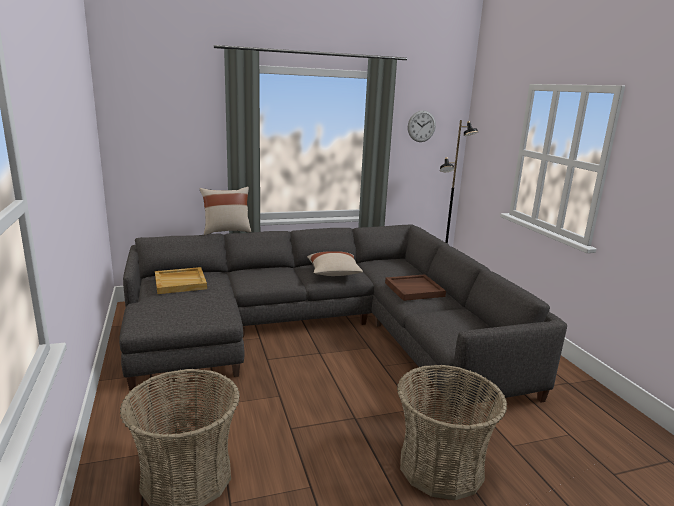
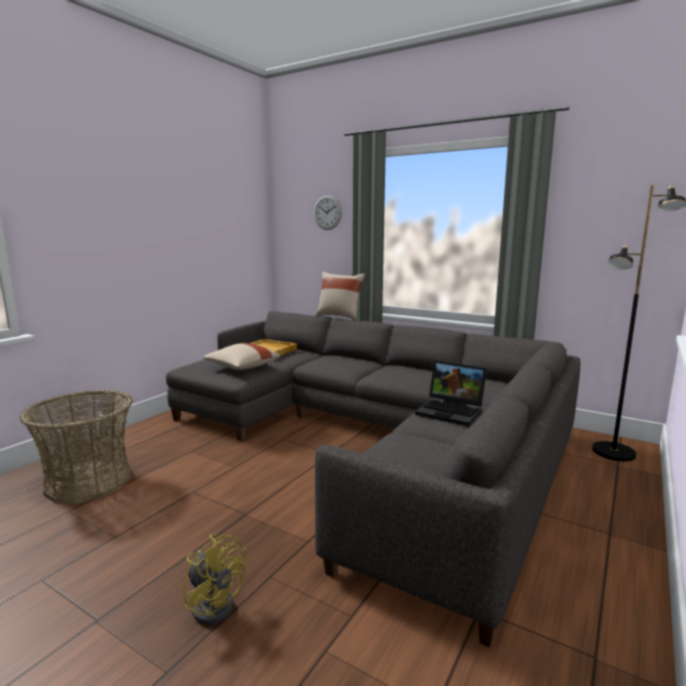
camera: 50 degrees right, 5 degrees down
beige pillow [307,251,363,276] -> beige pillow moved to [202,343,280,370]
brown tray [385,274,446,301] -> laptop [415,361,487,426]
basket [397,364,507,500] -> yellow fan [183,534,247,625]
wall clock [408,110,436,142] -> wall clock moved to [314,195,342,230]

